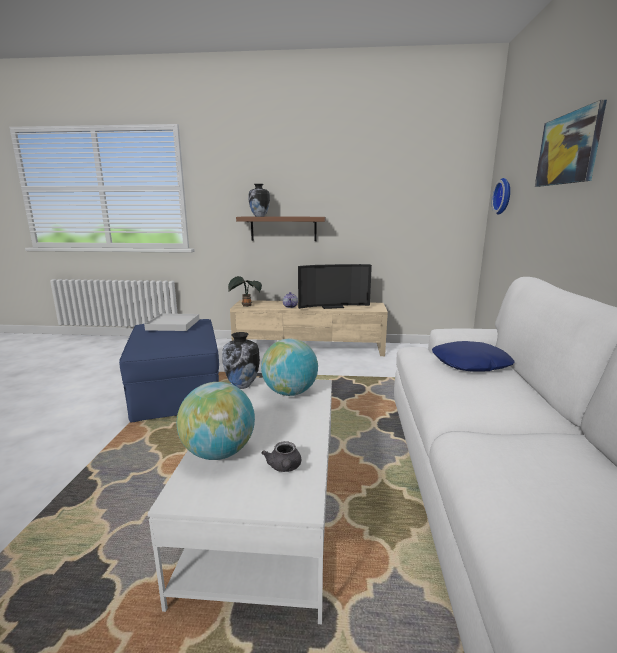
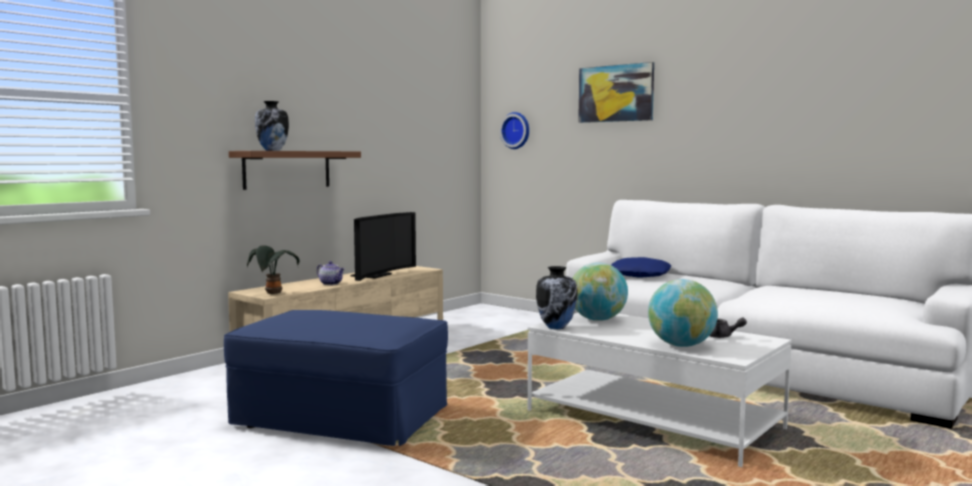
camera: 55 degrees left, 10 degrees down
white tray [144,313,200,331] -> none

